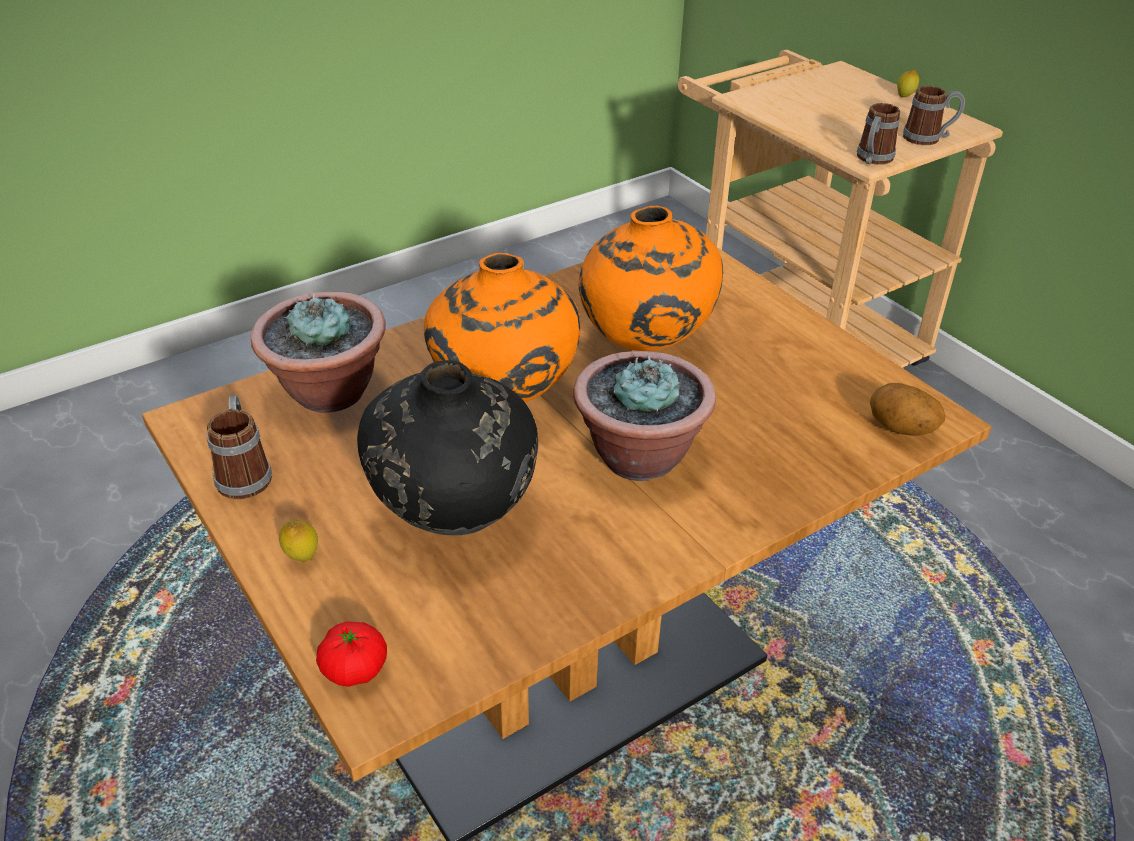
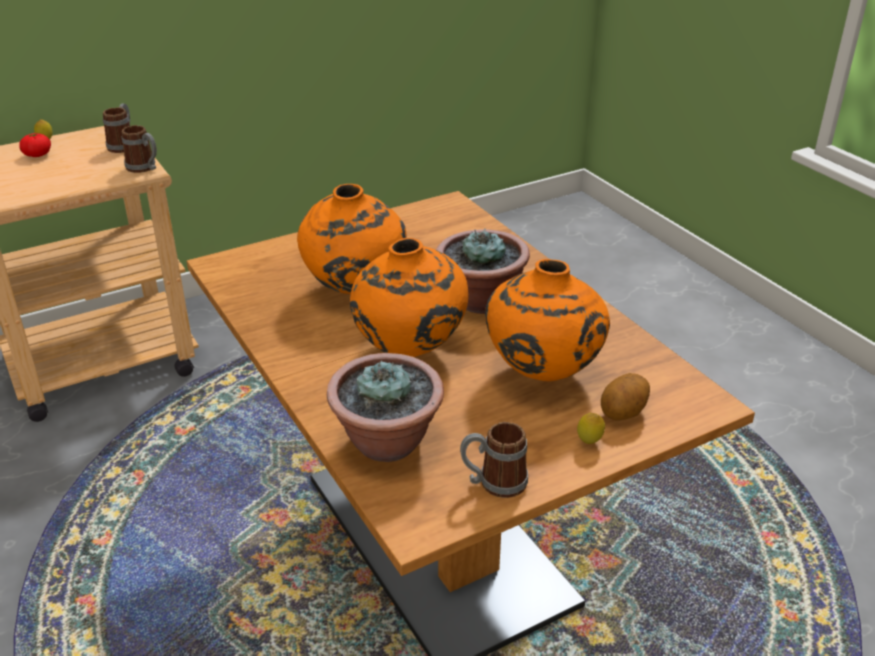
camera: 85 degrees left, 5 degrees down
tomato [316,621,387,687] -> tomato moved to [19,133,51,157]
black vase [357,360,538,536] -> orange vase [485,259,610,381]
potato [870,383,945,436] -> potato moved to [601,373,650,421]

